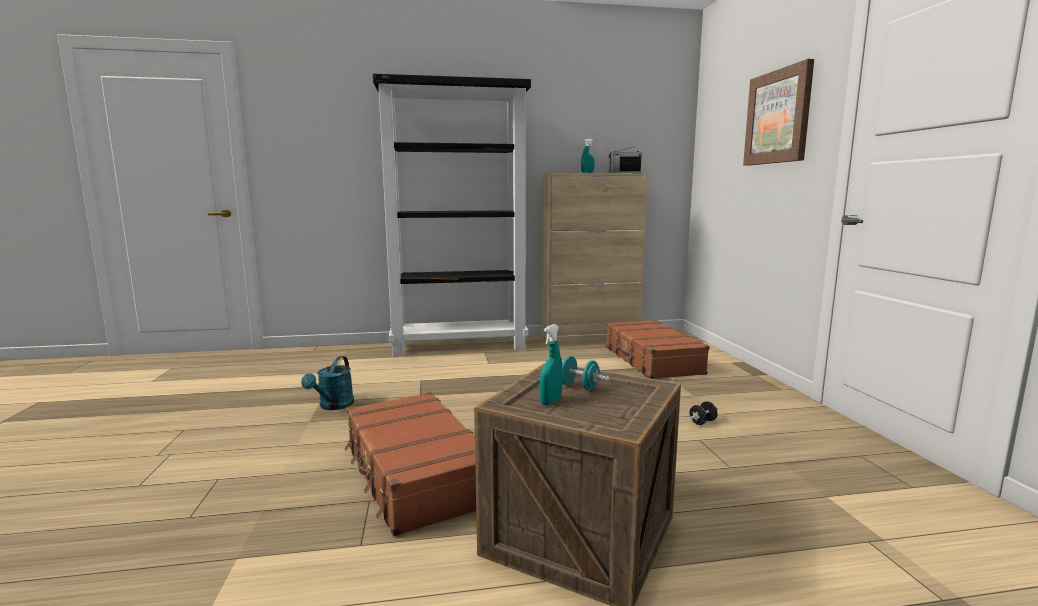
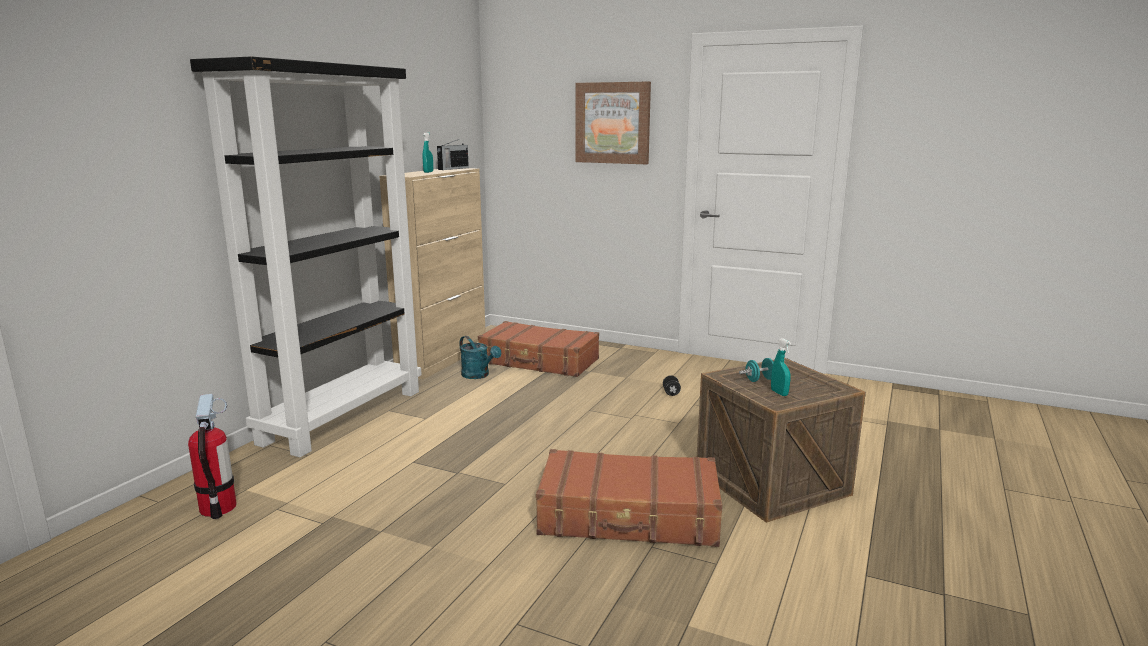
camera: 55 degrees left, 5 degrees up
turquoise watering can [301,356,354,410] -> turquoise watering can moved to [459,336,501,379]
none -> fire extinguisher [188,394,237,519]

